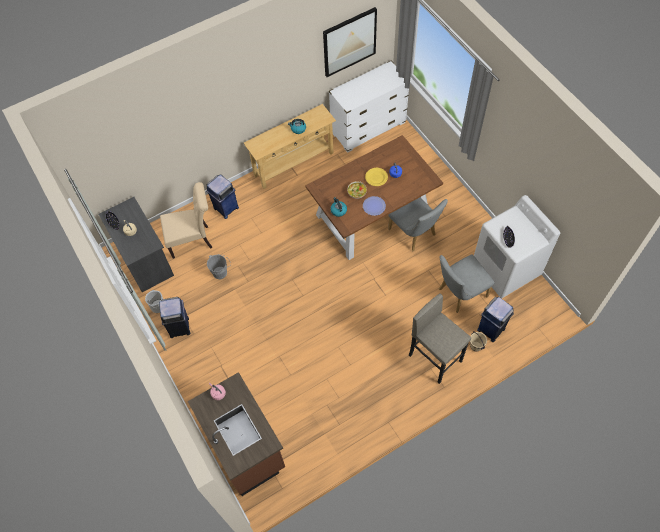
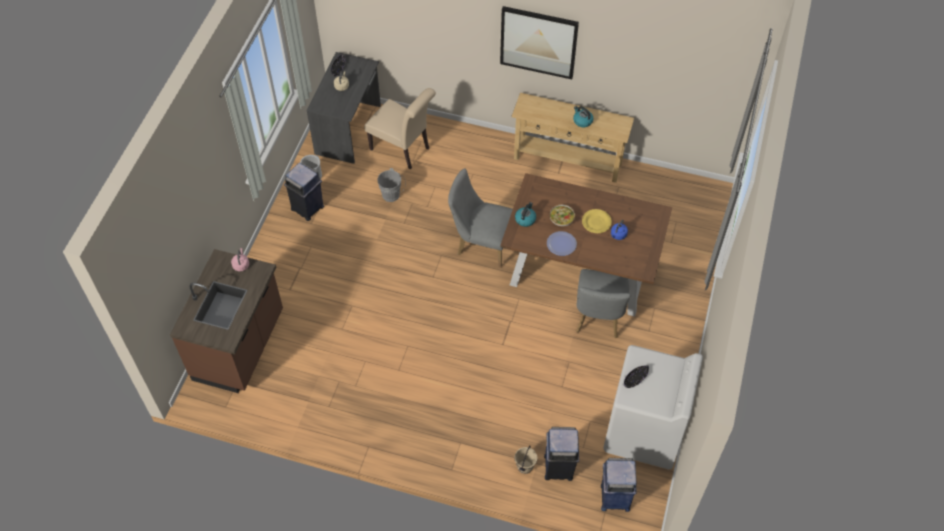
camera: 45 degrees right, 5 degrees down
blue trash can [206,174,239,219] -> blue trash can moved to [601,458,637,512]
picture [323,7,377,77] -> picture moved to [500,6,579,79]
white dresser [329,61,409,153] -> none
grey stool [409,293,471,384] -> none
grey chair [439,254,495,313] -> grey chair moved to [448,169,513,268]

